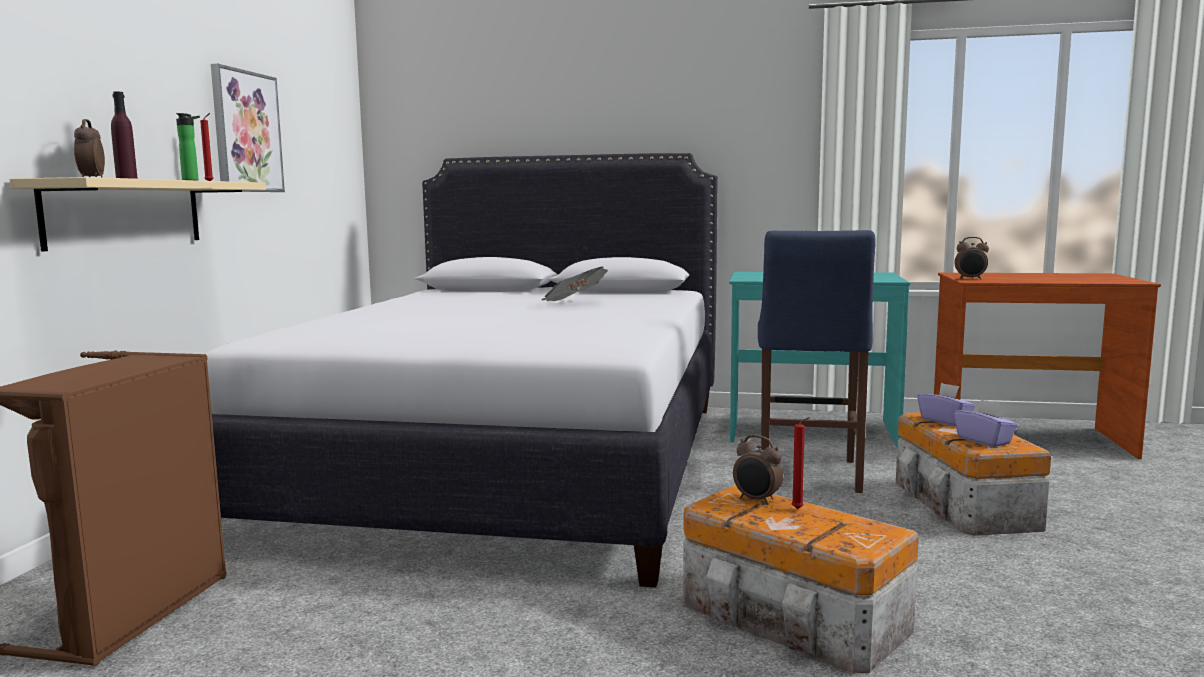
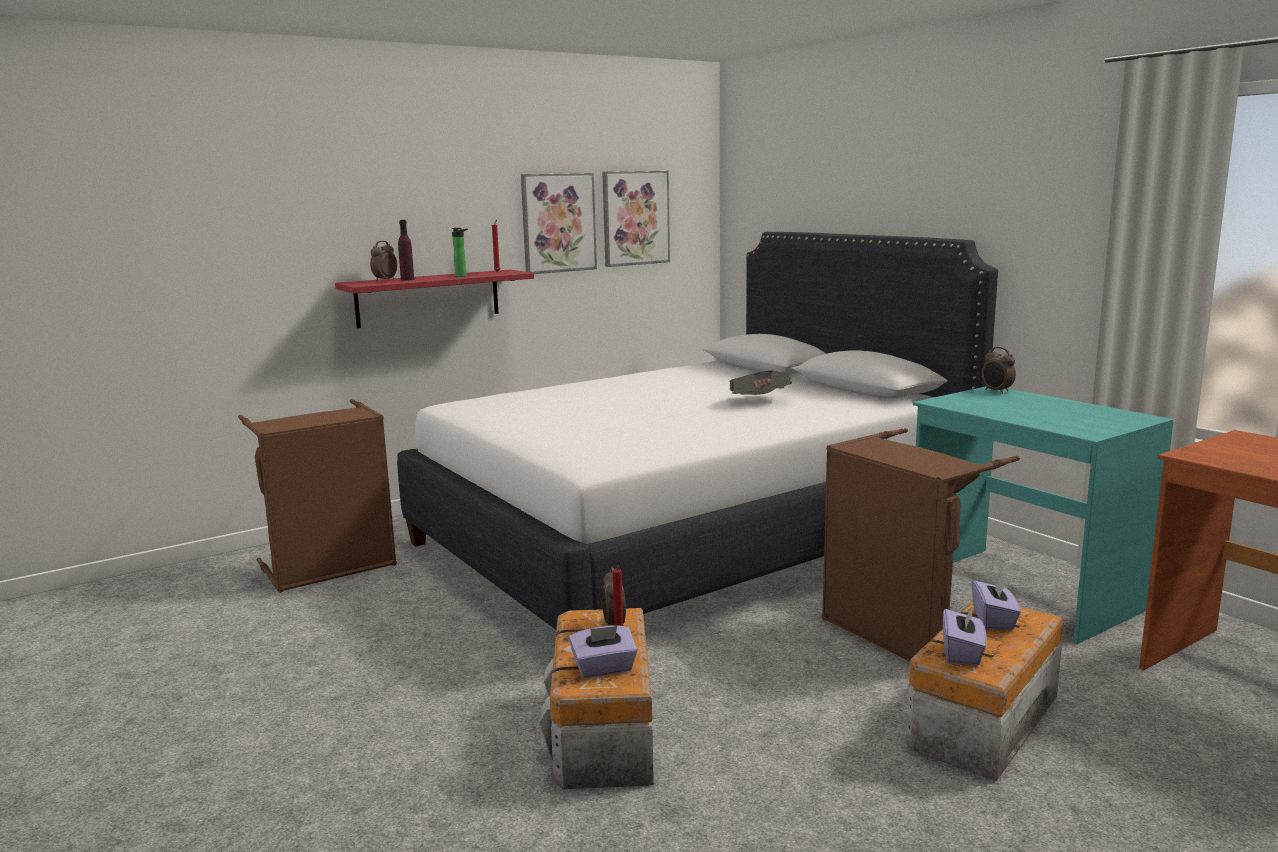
camera: 45 degrees right, 5 degrees up
beige shelf [10,177,266,252] -> red shelf [335,270,534,328]
blue stool [758,230,876,493] -> brown laundry basket [822,428,1020,661]
alarm clock [954,237,989,280] -> alarm clock moved to [981,347,1016,394]
none -> purple tissue box [569,625,638,678]
none -> picture [602,171,670,267]

